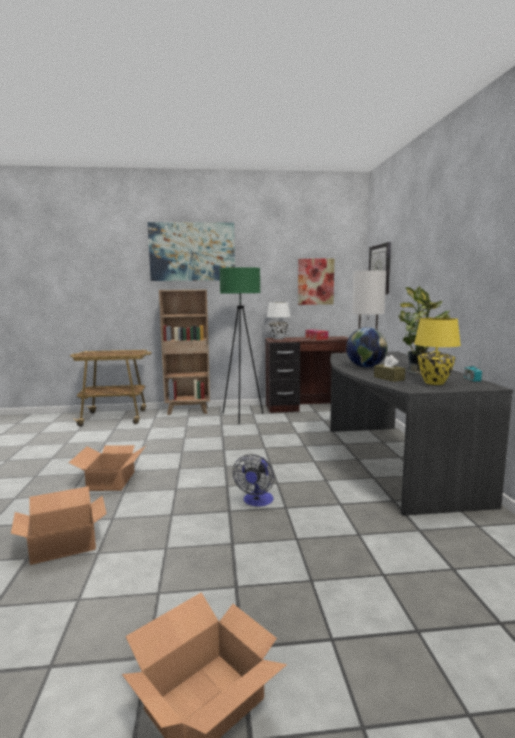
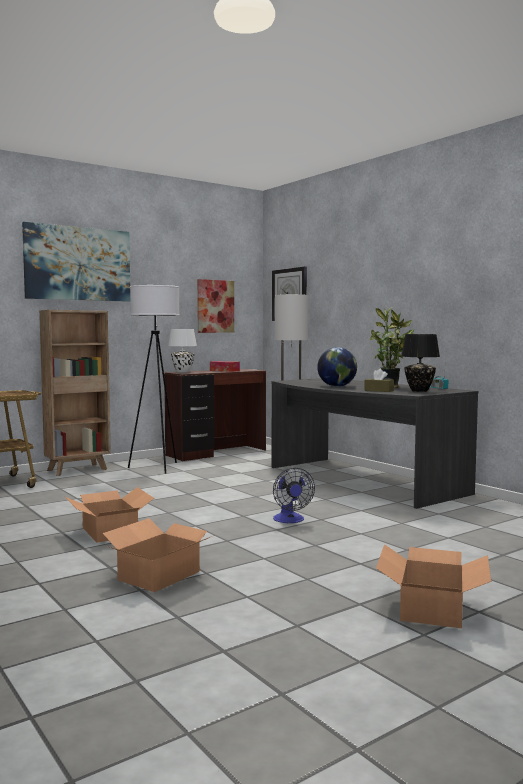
camera: 30 degrees left, 5 degrees down
green floor lamp [219,267,263,424] -> white floor lamp [128,285,180,474]
yellow table lamp [414,318,461,385] -> black table lamp [401,334,440,392]

